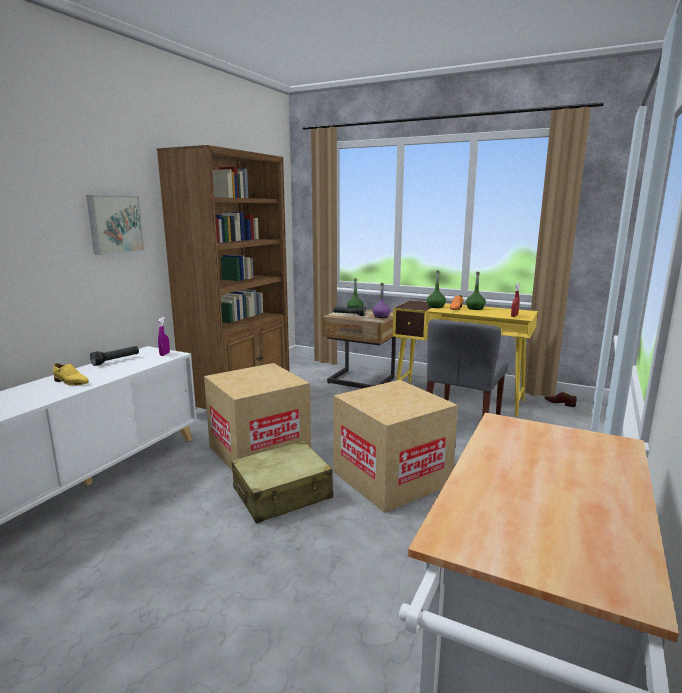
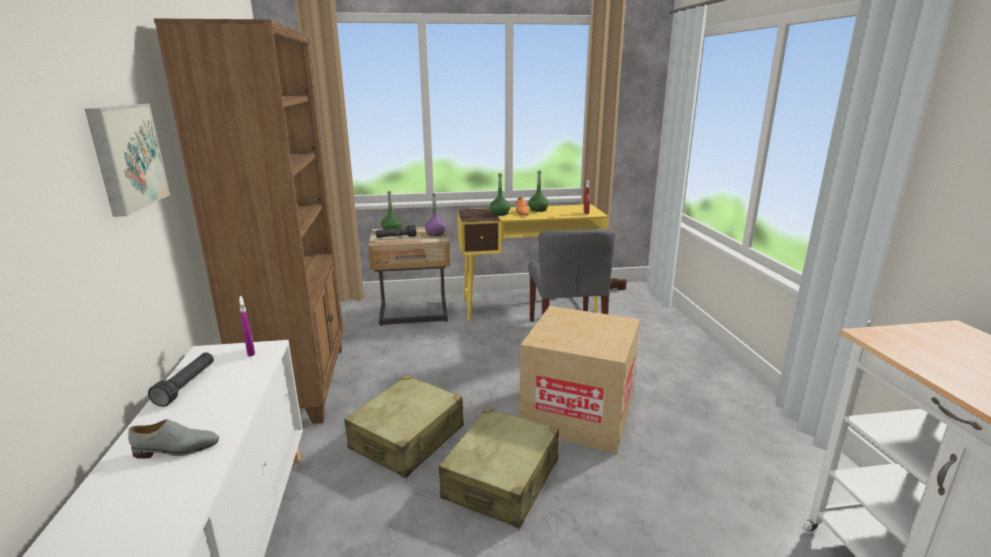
camera: 35 degrees left, 5 degrees up
yellow shoe [53,363,89,385] -> grey shoe [128,419,219,459]
cardboard box [204,363,311,470] -> beige suitcase [344,375,464,478]

